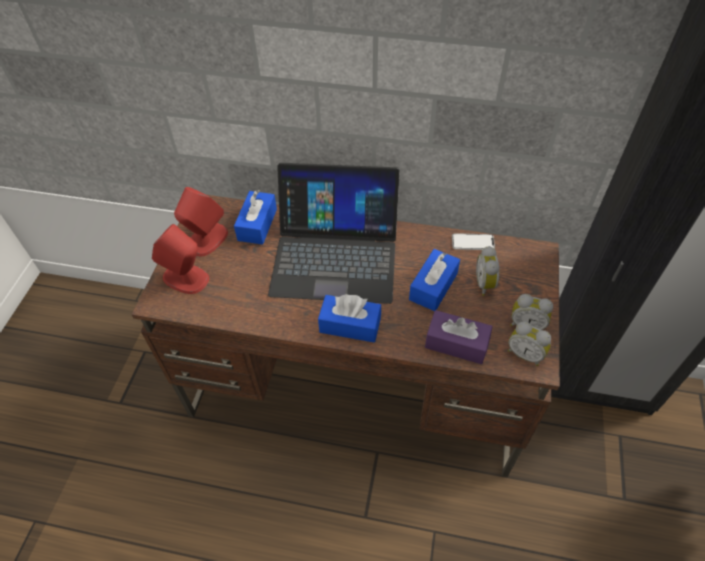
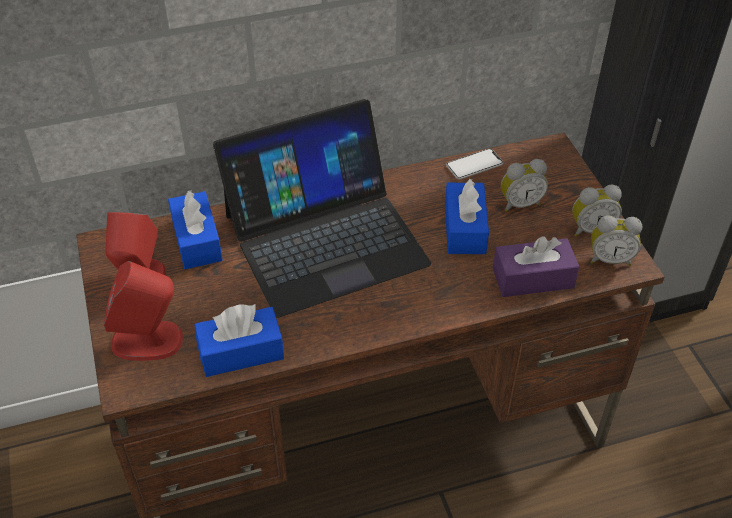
camera: 30 degrees left, 5 degrees down
blue tissue box [318,294,381,343] -> blue tissue box moved to [194,304,284,377]
alarm clock [476,246,500,296] -> alarm clock turned 75 degrees counterclockwise [501,159,548,212]

